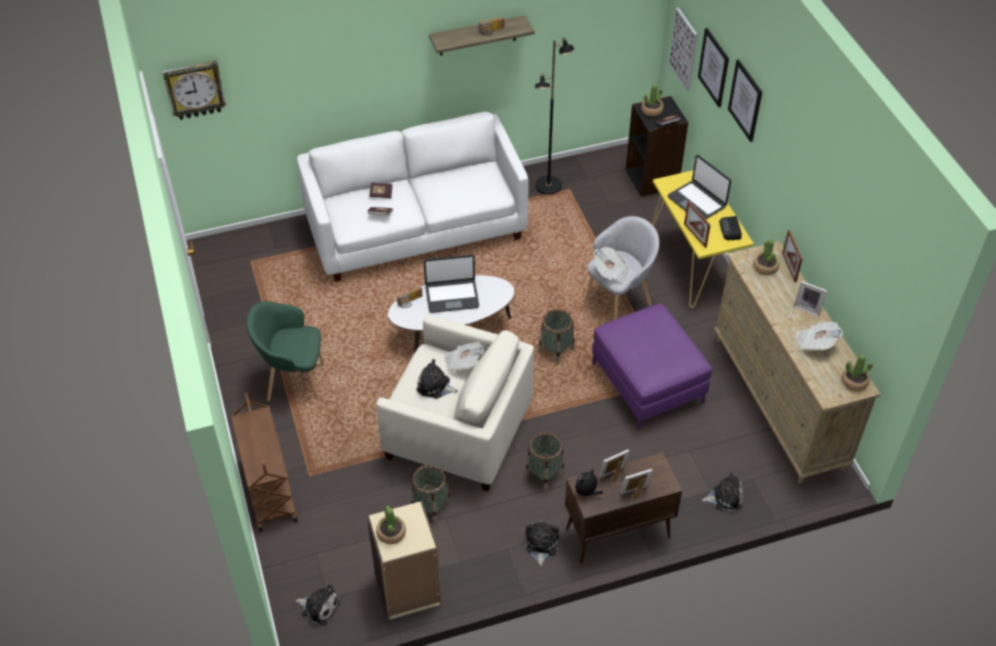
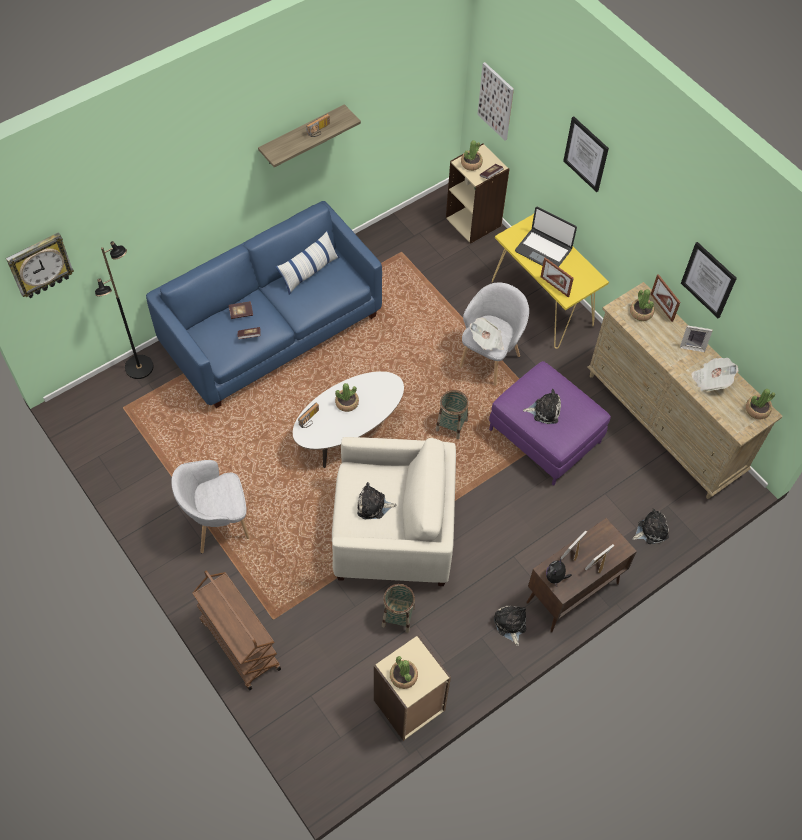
camera: 20 degrees left, 10 degrees up
green armchair [247,301,324,401] -> grey armchair [171,460,250,553]
plush toy [296,584,340,625] -> plush toy moved to [523,389,561,424]
white sofa [297,112,528,282] -> blue sofa [146,201,382,408]
laptop [424,255,479,313] -> potted plant [335,383,359,412]
newspaper [444,341,484,371] -> none
basket [525,432,564,491] -> none
black floor lamp [535,38,575,194] -> black floor lamp moved to [95,241,154,379]
black bookcase [626,96,689,197] -> beige bookcase [446,144,510,244]
picture [698,28,729,107] -> picture moved to [681,242,737,318]
radio [719,216,742,240] -> none
none -> pillow [276,231,340,294]

